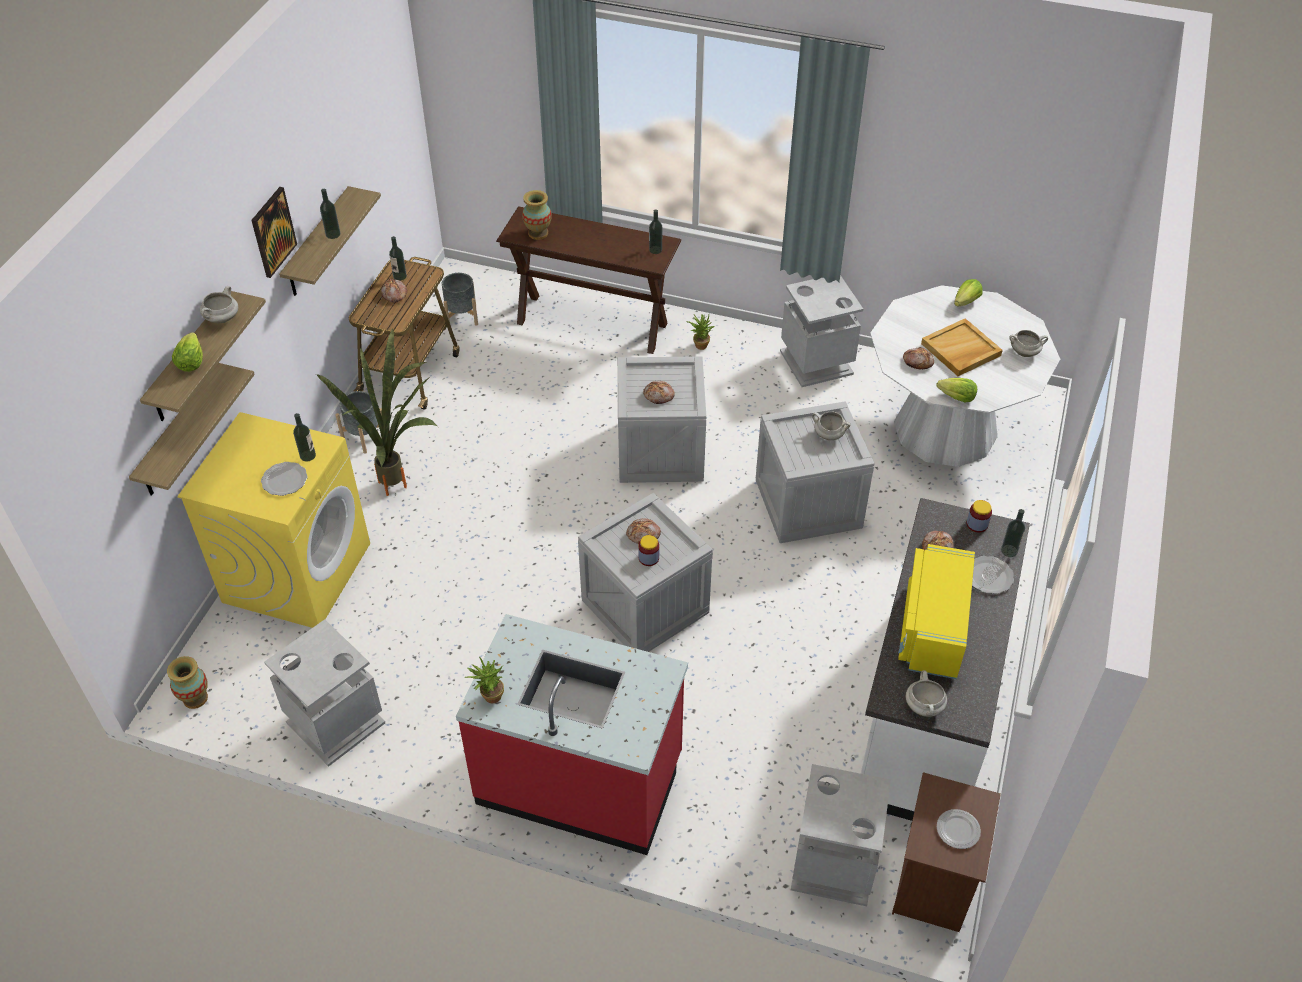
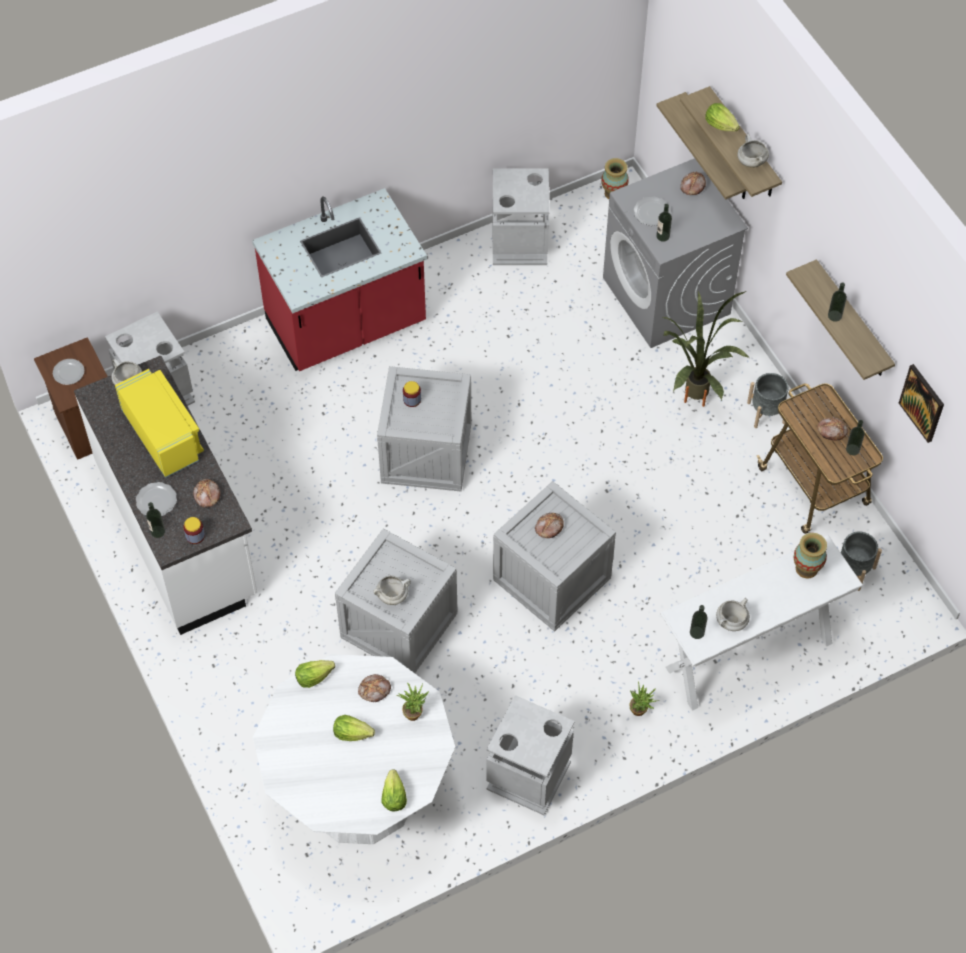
camera: 135 degrees right, 10 degrees up
yellow washing machine [177,412,370,628] -> grey washing machine [603,158,748,348]
picture [251,187,297,278] -> picture moved to [899,364,944,443]
potted plant [465,656,504,703] -> potted plant moved to [396,682,429,721]
brown console table [496,207,681,354] -> white console table [660,535,863,711]
bread [626,518,661,544] -> bread moved to [681,172,706,195]
beige tray [921,318,1003,376] -> lettuce [333,715,375,741]
white cooking pot [1009,330,1048,357] -> white cooking pot moved to [716,598,750,631]

